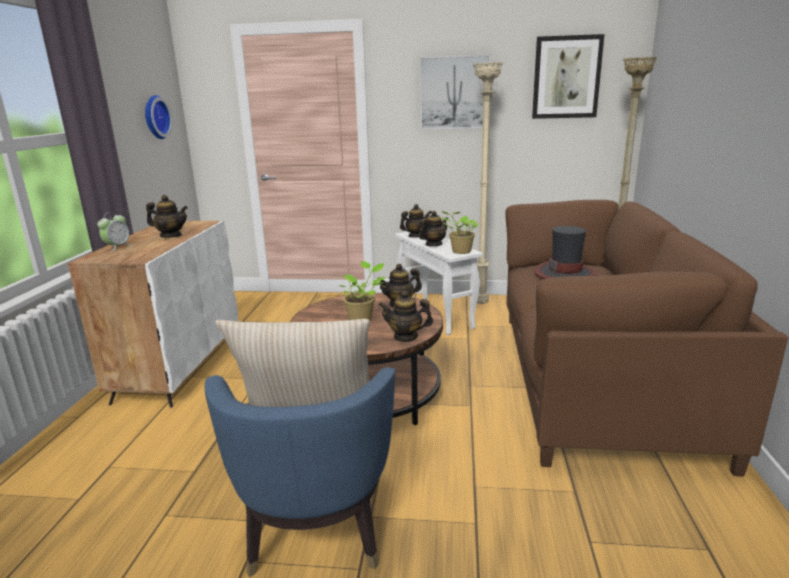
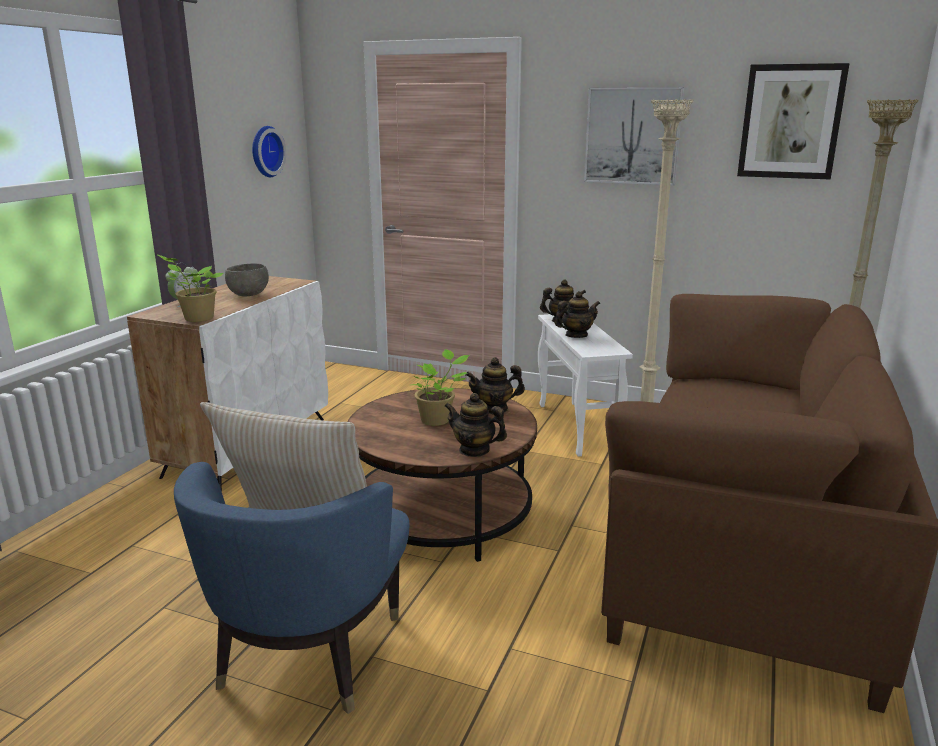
camera: 15 degrees right, 0 degrees up
teapot [146,195,188,238] -> grey bowl [225,263,269,297]
potted plant [441,211,478,254] -> potted plant moved to [158,255,223,322]
hat [535,226,597,279] -> none

